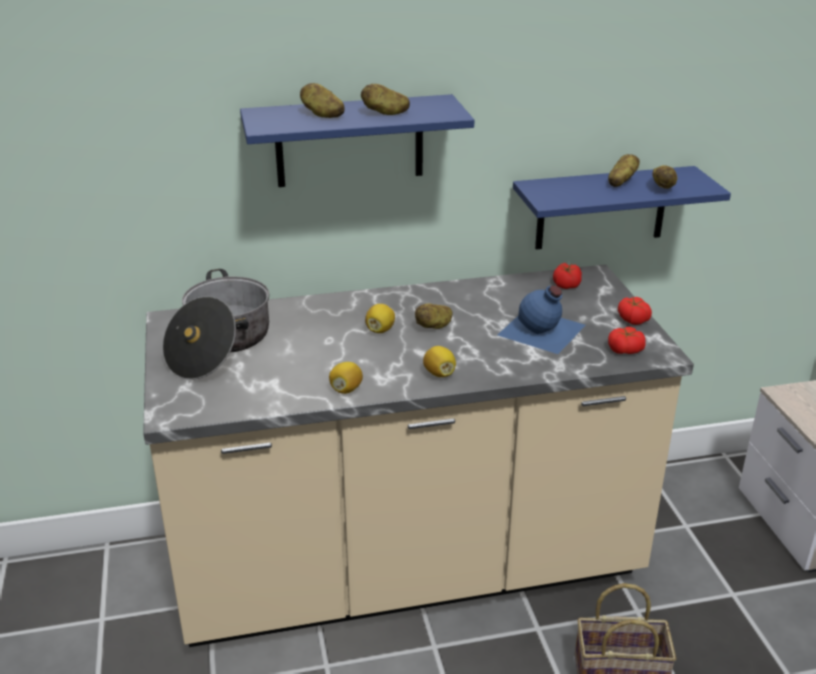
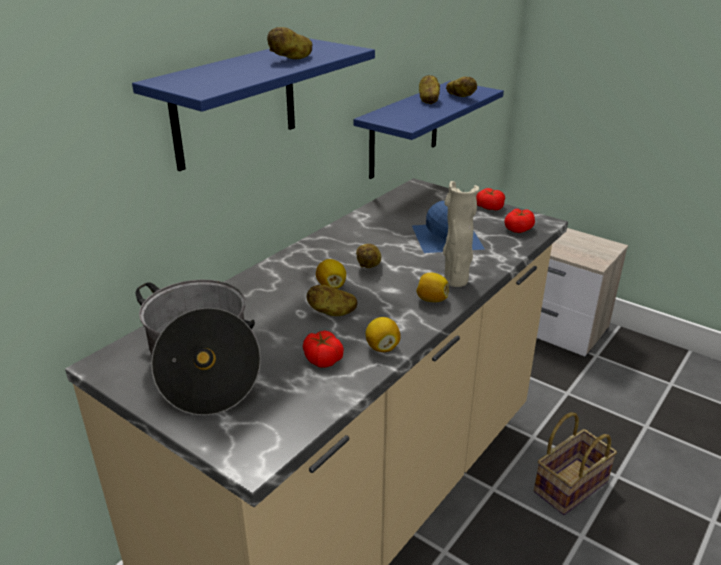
camera: 40 degrees left, 0 degrees up
potato [300,83,345,118] -> potato moved to [306,285,358,316]
tomato [553,263,582,289] -> tomato moved to [303,331,344,367]
none -> beige vase [443,181,479,287]

